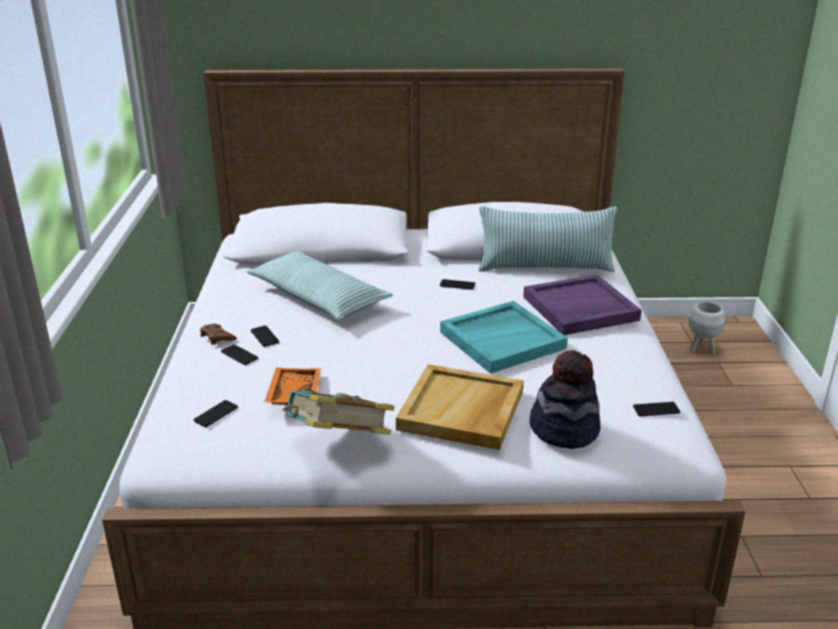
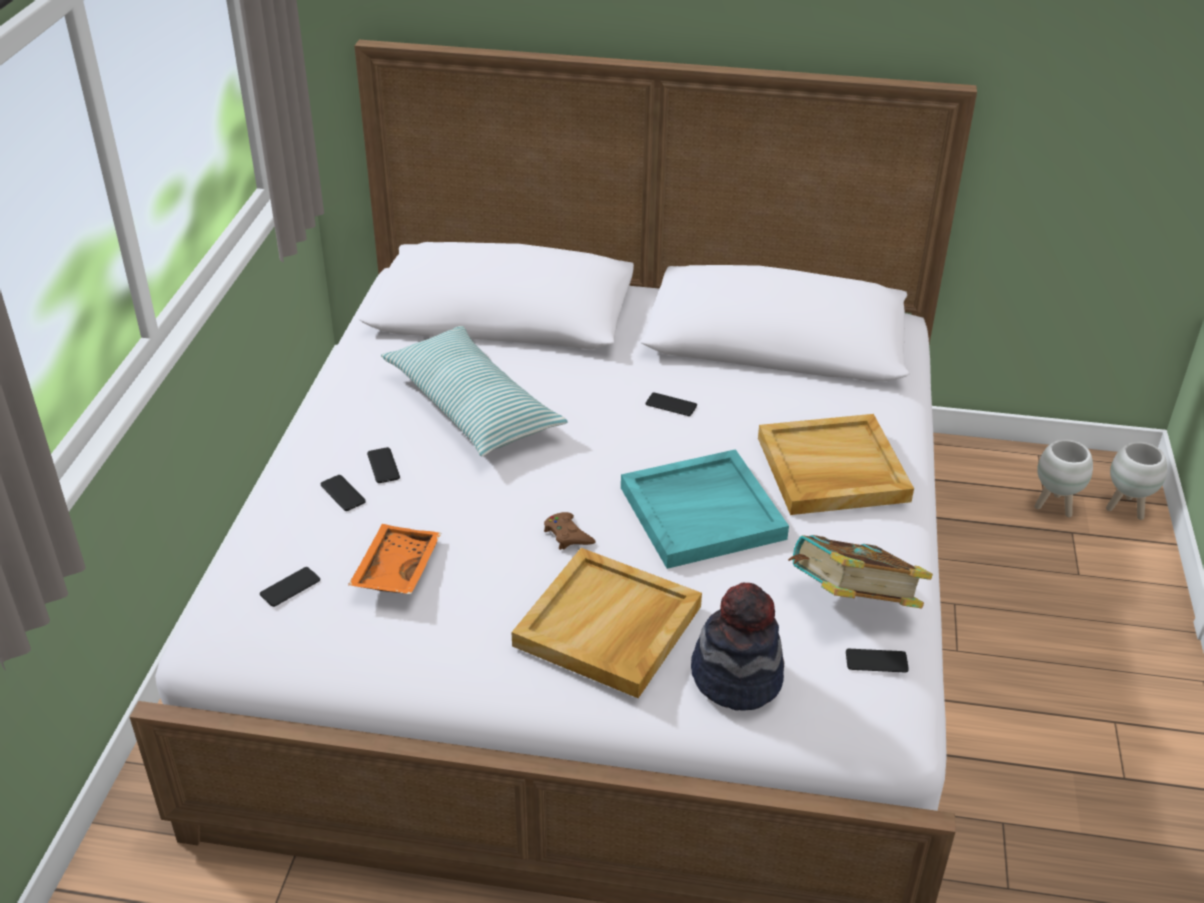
camera: 10 degrees right, 10 degrees up
brown game controller [200,323,237,345] -> brown game controller moved to [544,512,596,550]
book [282,390,395,435] -> book moved to [788,535,933,608]
pillow [479,206,618,272] -> none
purple tray [523,274,642,335] -> beige tray [758,414,914,515]
none -> white planter [1106,442,1167,520]

